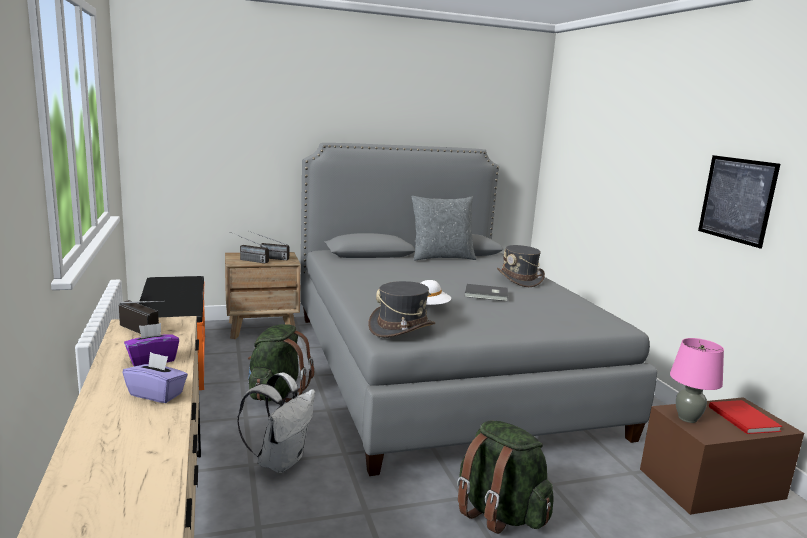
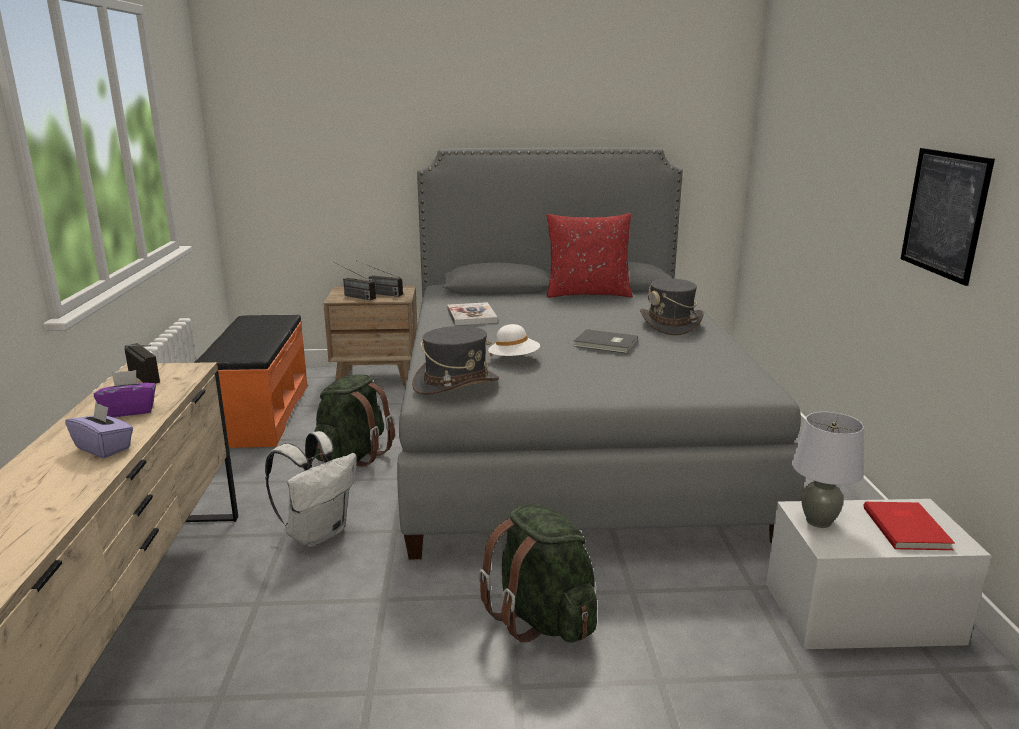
camera: 15 degrees right, 5 degrees up
grey pillow [412,196,476,260] -> red pillow [546,213,633,298]
brown storage box [640,397,804,515] -> white storage box [766,499,991,649]
pink table lamp [670,338,724,423] -> grey table lamp [792,412,864,528]
none -> book [447,302,498,325]

